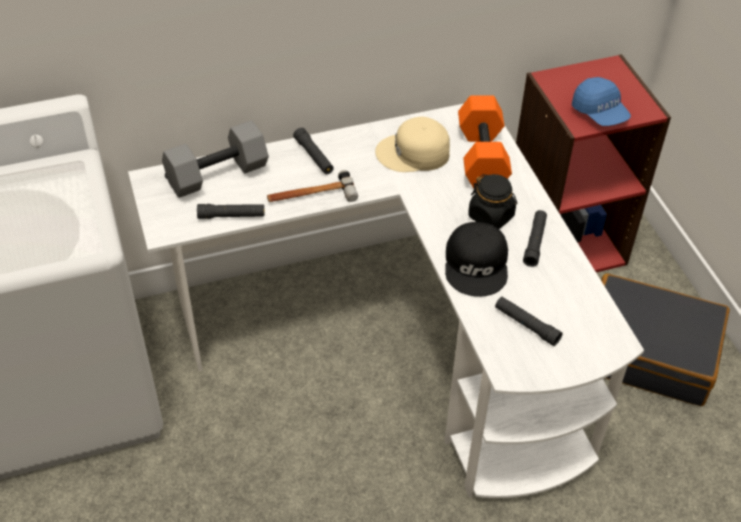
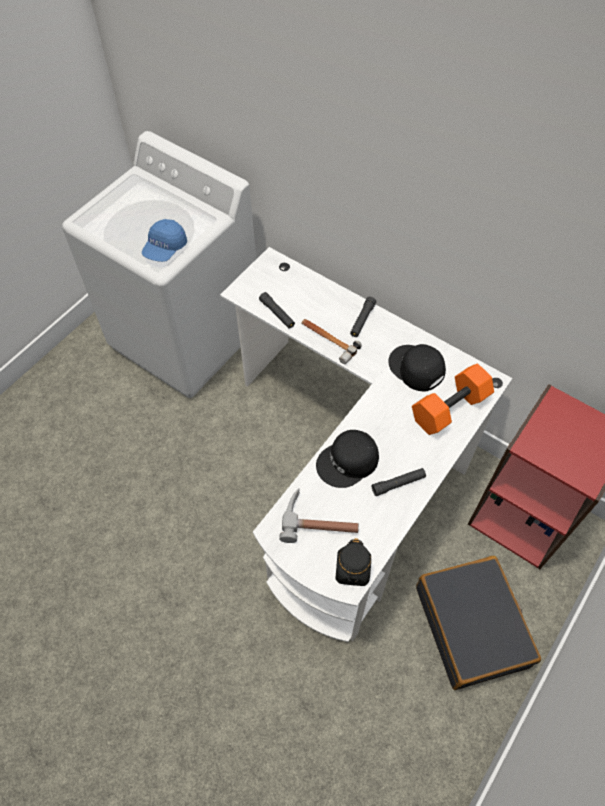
camera: 55 degrees right, 10 degrees up
grey dumbbell [162,120,269,198] -> none
beige cap [375,117,450,172] -> black cap [388,344,446,392]
black jar [468,174,517,229] -> black jar moved to [335,538,371,586]
black flashlight [495,297,563,346] -> hammer [279,488,359,543]
blue cap [572,77,631,126] -> blue cap moved to [142,219,187,262]

